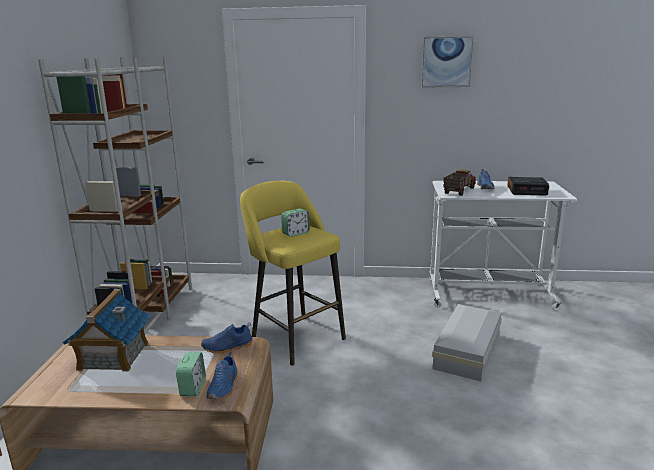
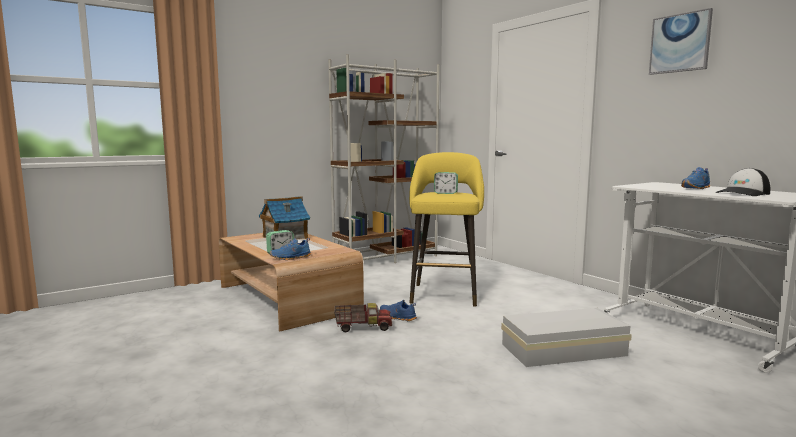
camera: 50 degrees right, 10 degrees down
blue shoe [201,322,253,354] -> blue shoe moved to [380,300,417,321]
toy truck [443,169,476,196] -> toy truck moved to [334,303,392,332]
alarm clock [507,177,549,196] -> cap [716,168,770,196]

